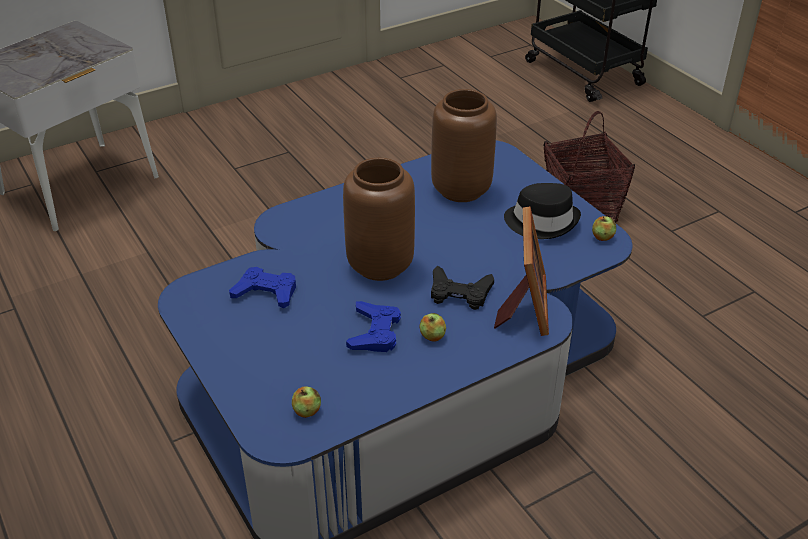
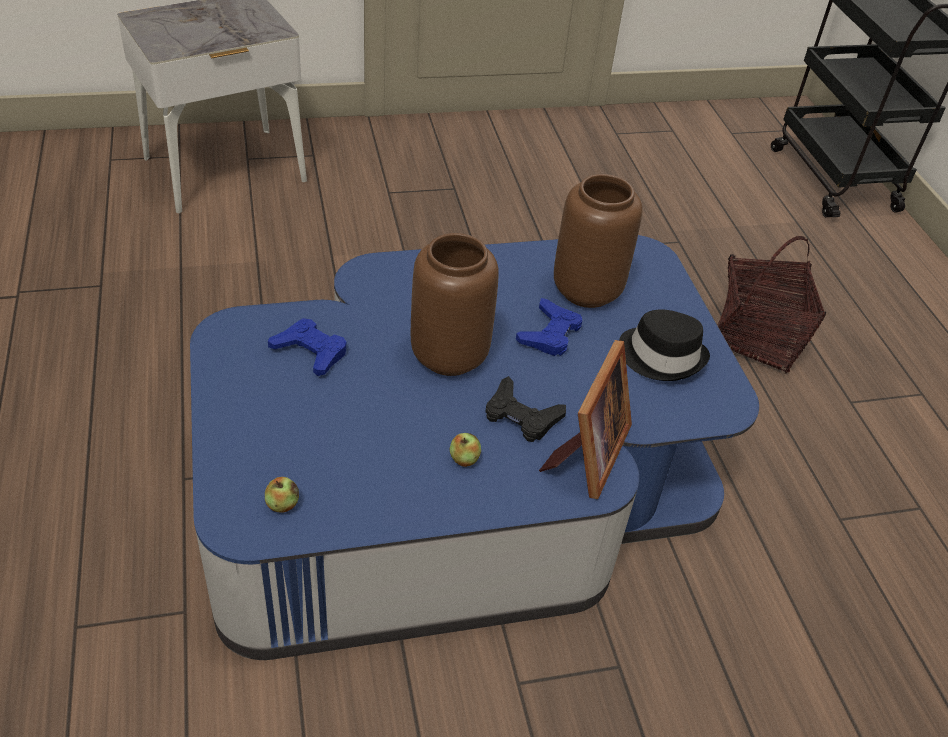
camera: 15 degrees right, 5 degrees up
blue game controller [346,301,401,352] -> blue game controller moved to [516,298,582,356]
apple [592,216,616,241] -> none

